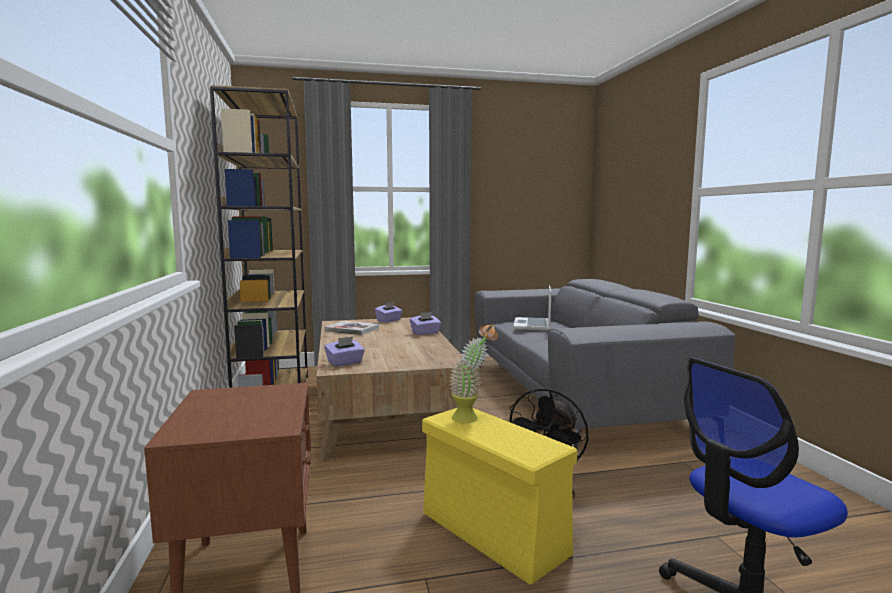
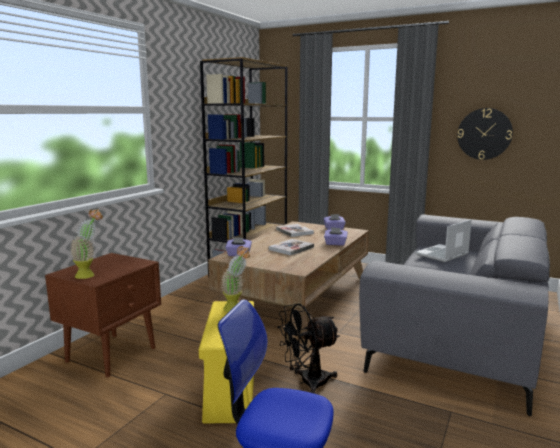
camera: 40 degrees right, 5 degrees up
none -> potted plant [70,209,103,279]
none -> book [269,239,314,256]
none -> wall clock [457,108,513,160]

